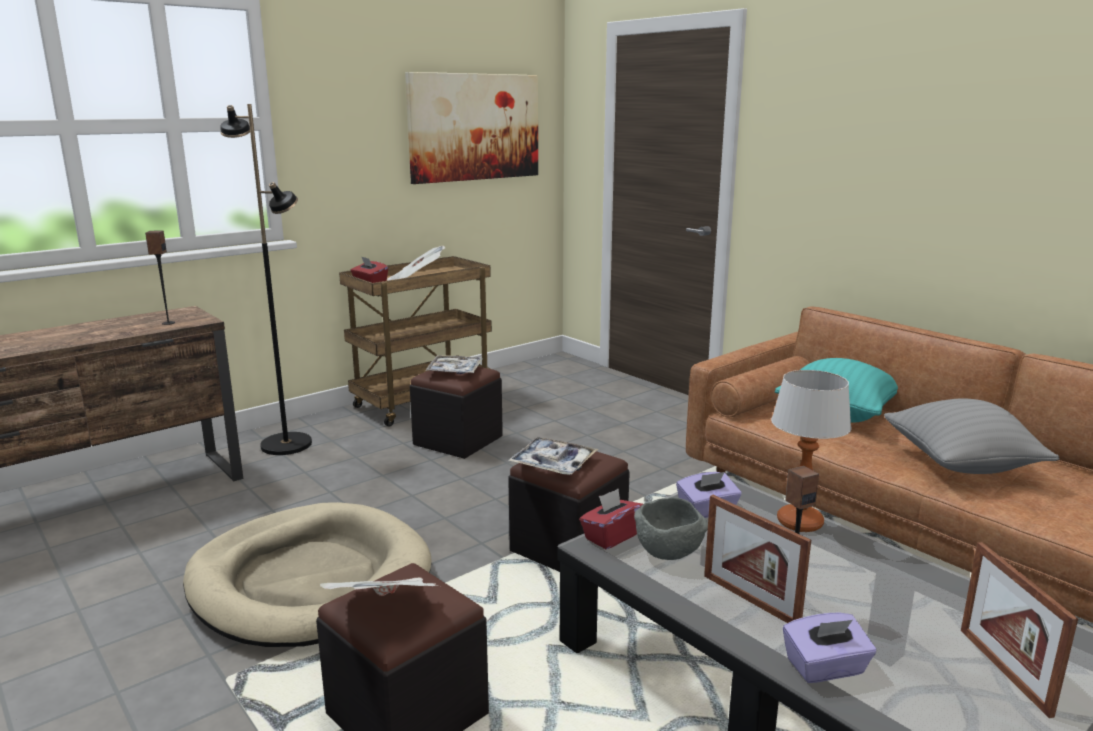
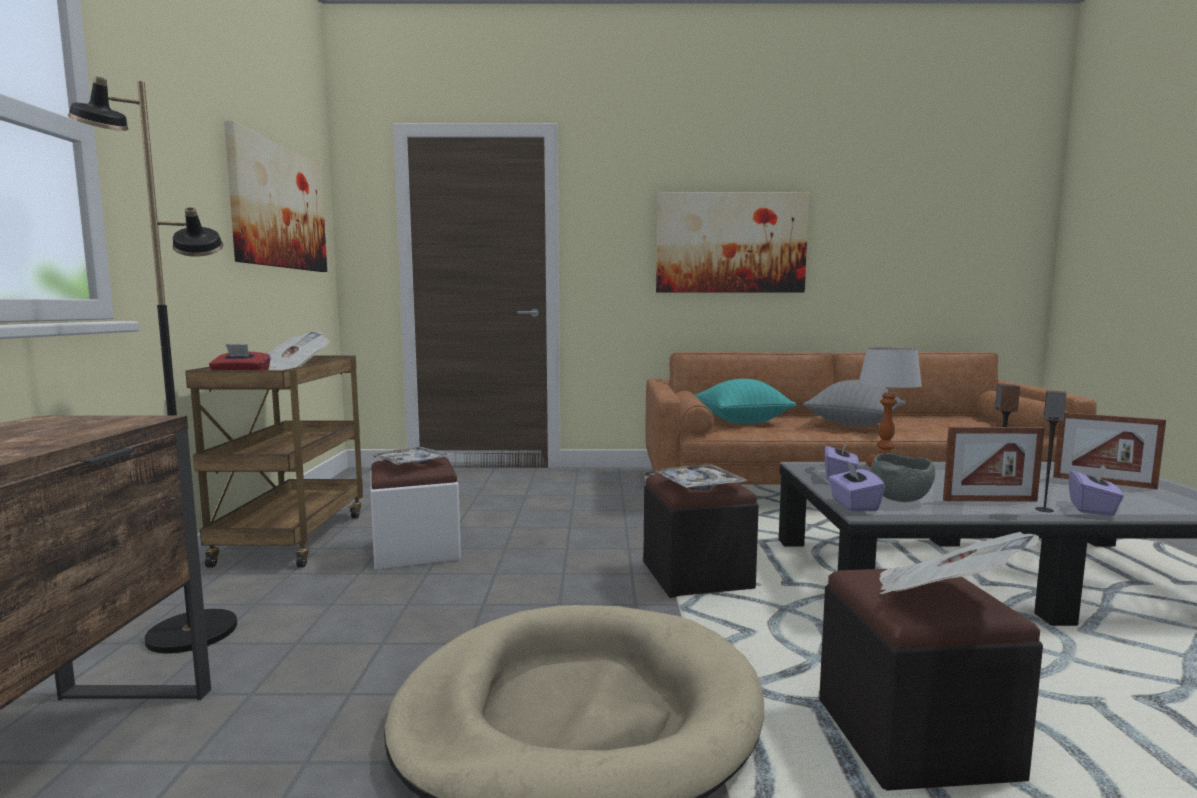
camera: 50 degrees left, 10 degrees down
speaker [145,230,175,325] -> speaker moved to [1035,390,1066,512]
black ottoman [410,367,503,459] -> white ottoman [370,457,461,570]
red tissue box [579,489,643,549] -> purple tissue box [828,461,885,511]
none -> picture [656,192,809,293]

